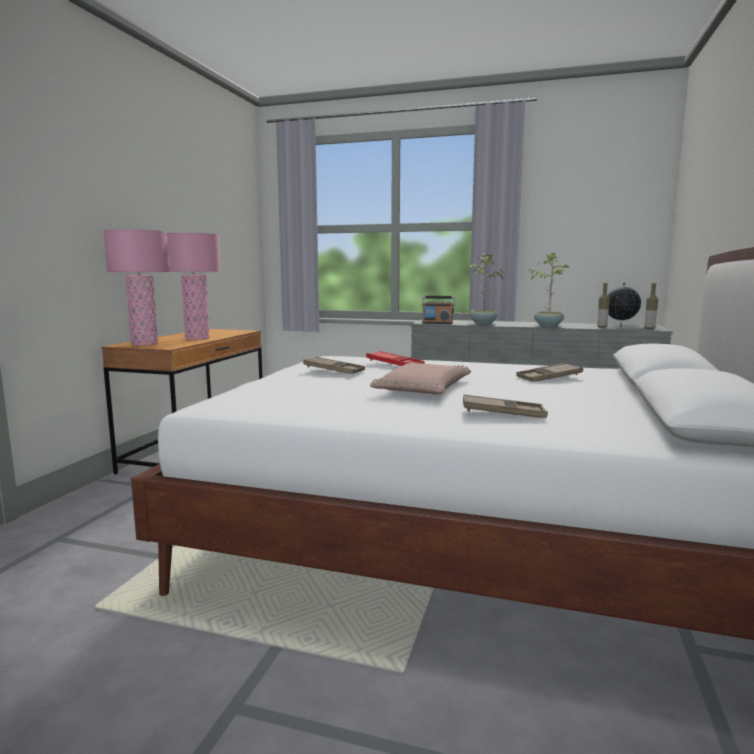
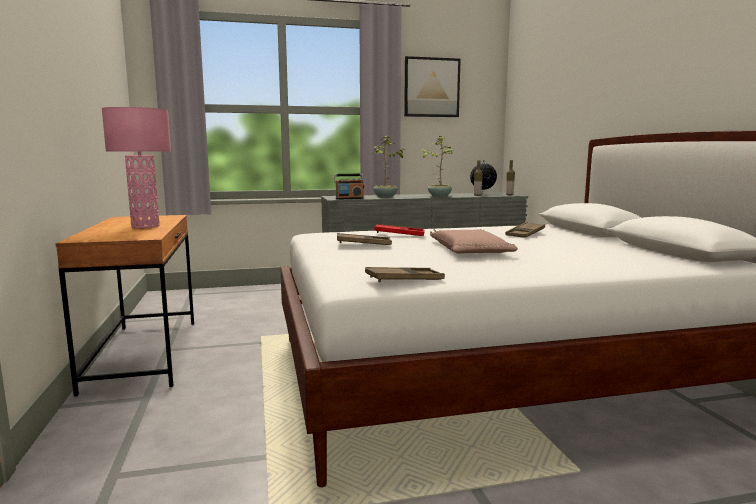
camera: 30 degrees left, 0 degrees up
pink table lamp [104,229,169,346] -> none
brown tray [463,394,548,418] -> brown tray moved to [365,267,445,282]
none -> picture [404,56,461,117]

